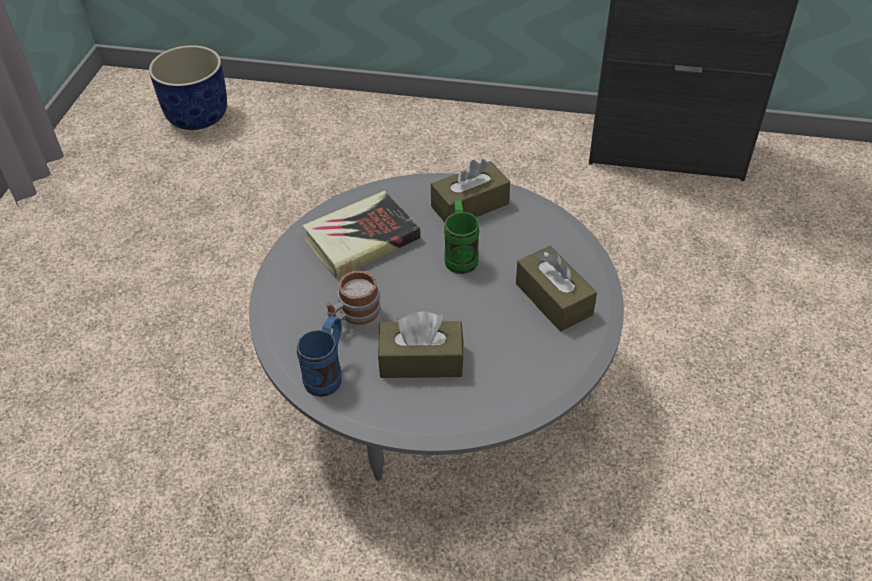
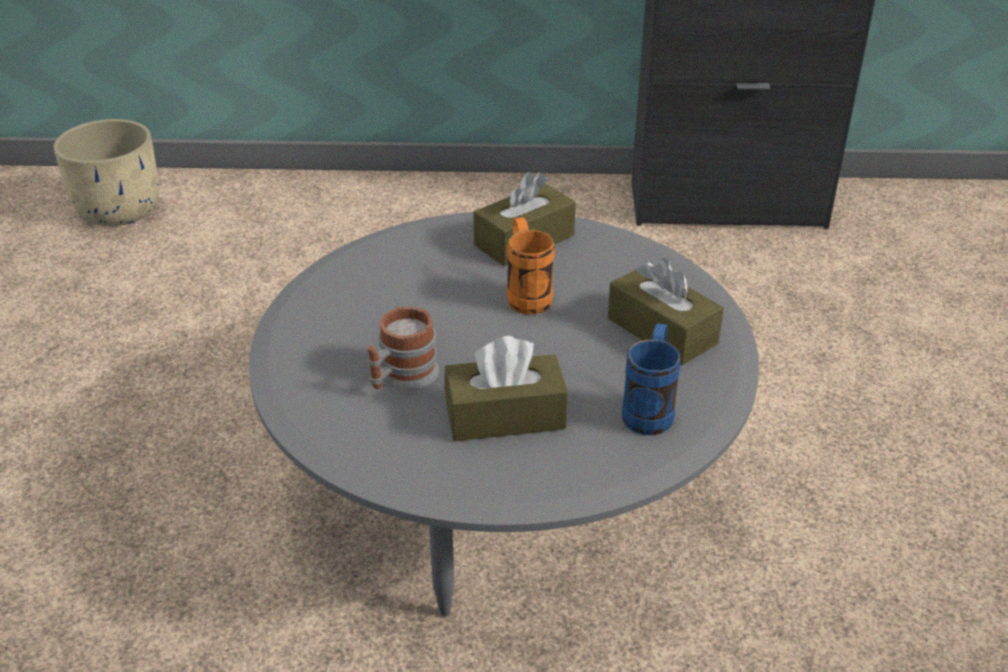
camera: 10 degrees left, 10 degrees down
blue planter [149,45,227,130] -> beige planter [53,119,159,226]
blue mug [297,316,342,397] -> blue mug moved to [622,323,681,435]
book [302,191,421,279] -> none
green mug [444,200,479,274] -> orange mug [507,217,555,315]

